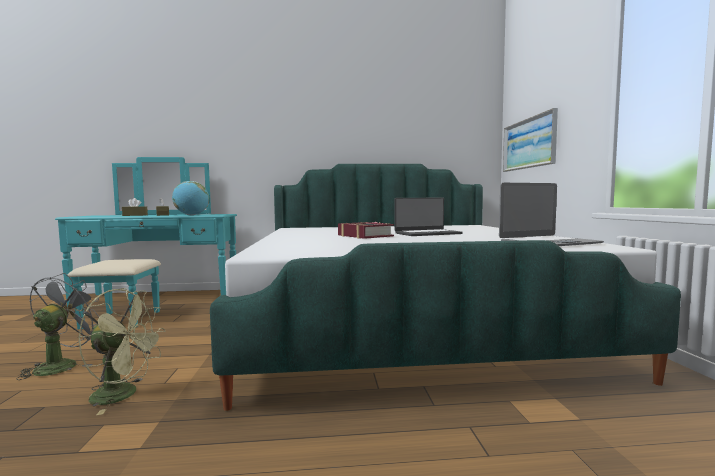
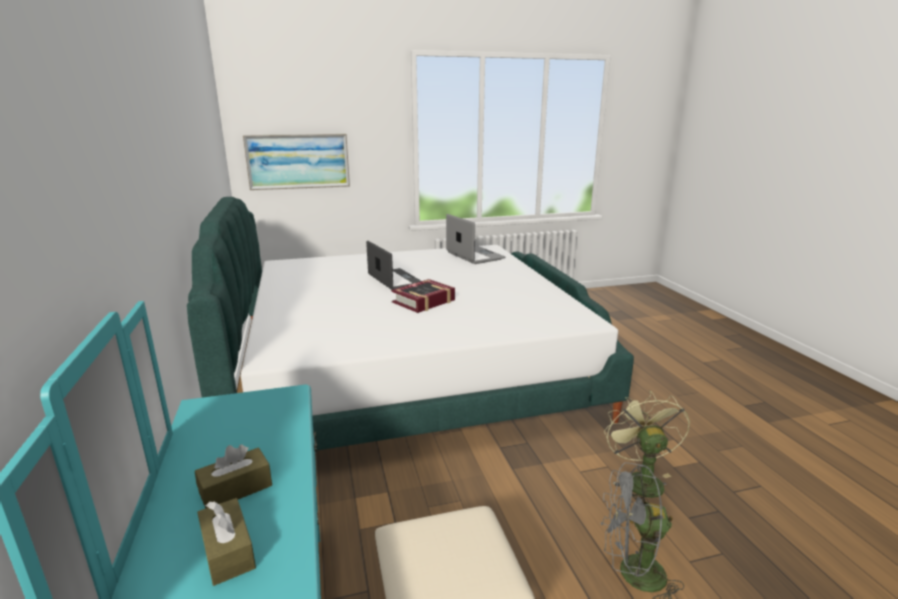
camera: 100 degrees left, 15 degrees up
globe [172,181,209,215] -> none

